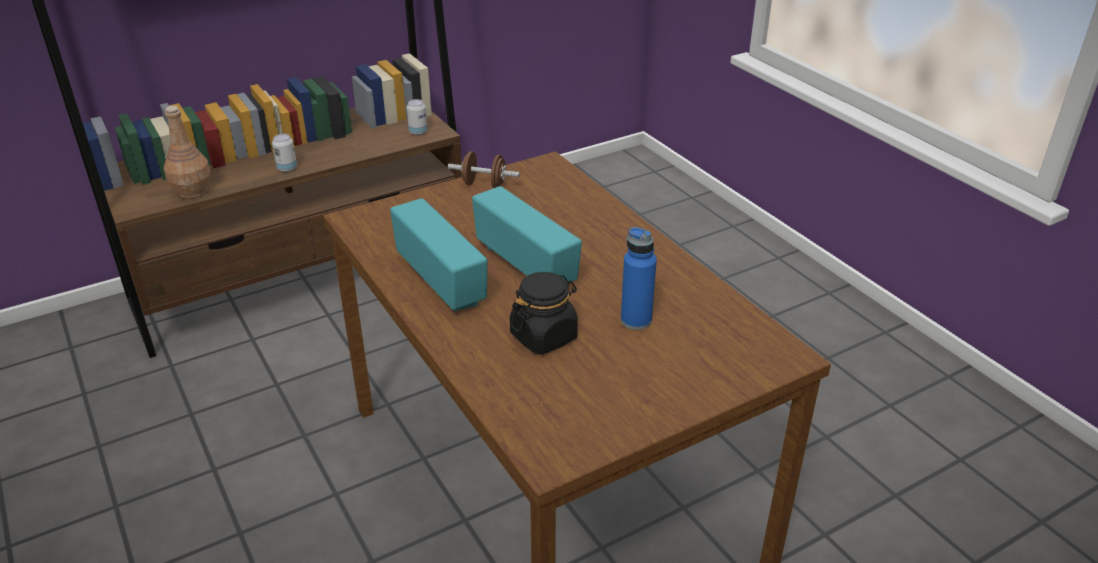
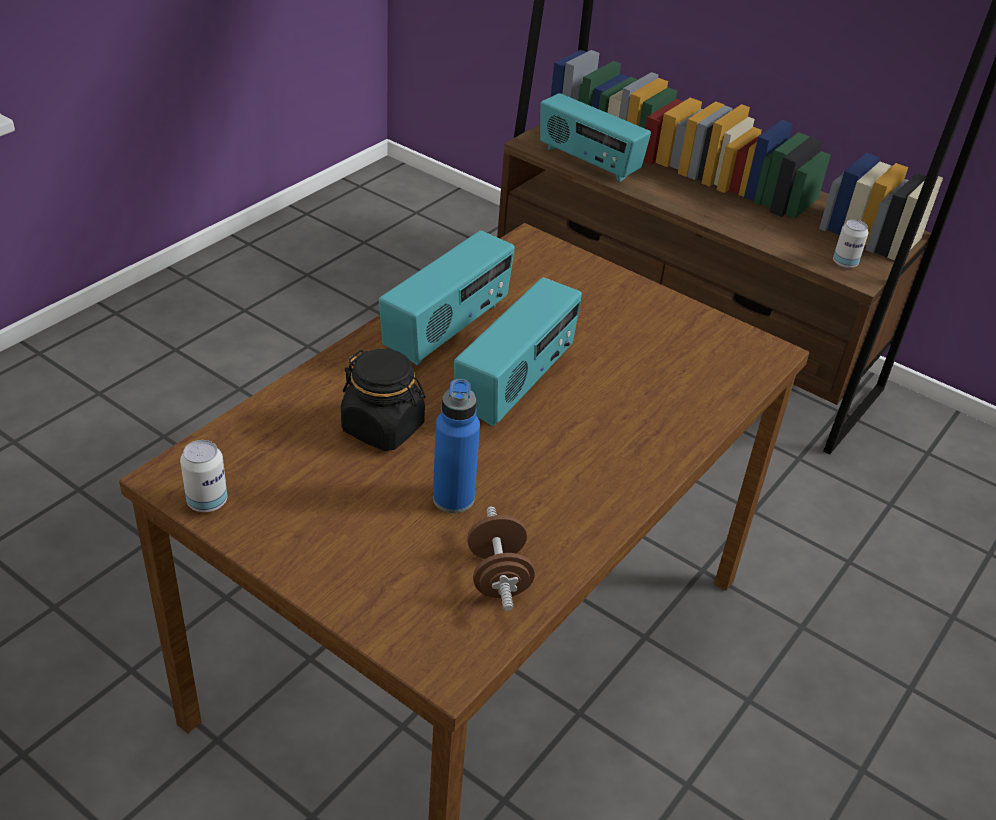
camera: 65 degrees right, 5 degrees up
brown bottle [164,106,211,199] -> radio [540,93,651,182]
can [272,134,297,172] -> can moved to [180,440,227,512]
brown dumbbell [448,151,520,188] -> brown dumbbell moved to [467,506,535,611]

